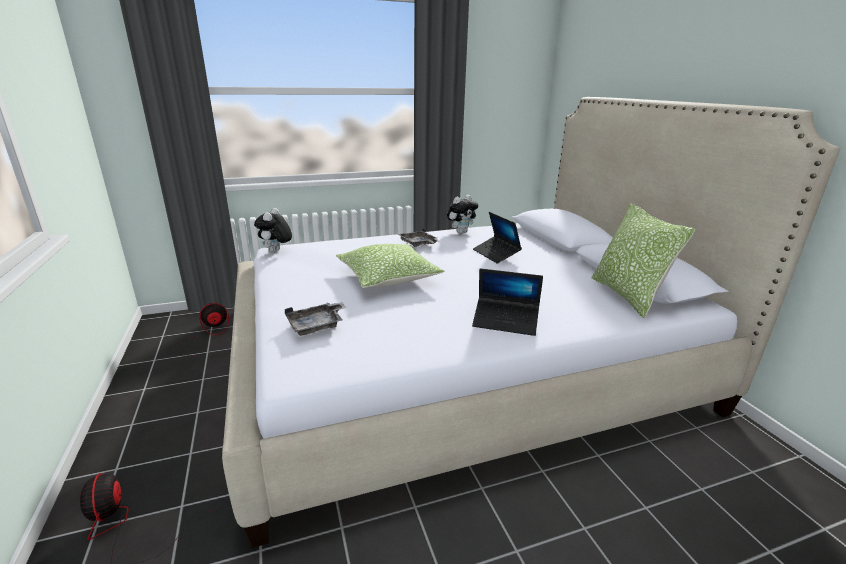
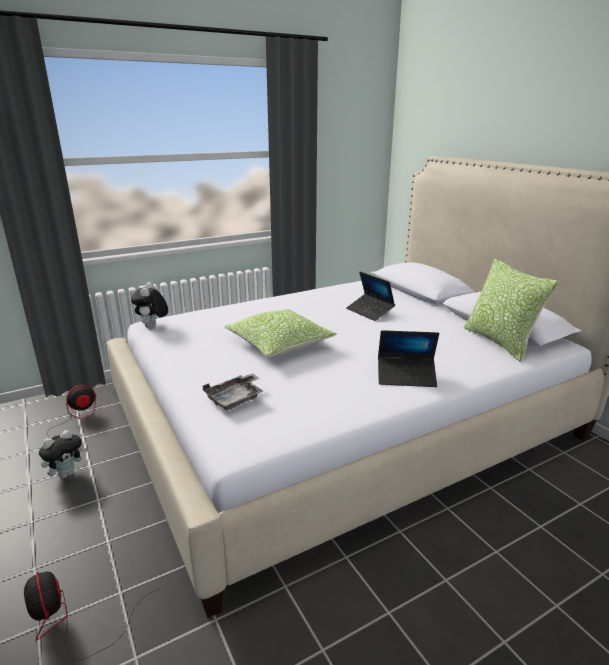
camera: 10 degrees left, 0 degrees up
grey tray [398,228,439,247] -> none
plush toy [447,195,478,234] -> plush toy moved to [39,430,87,478]

